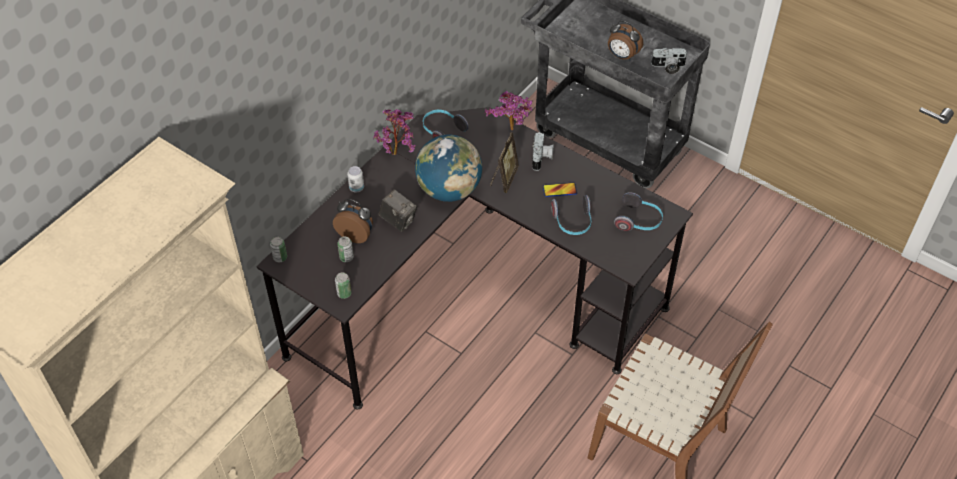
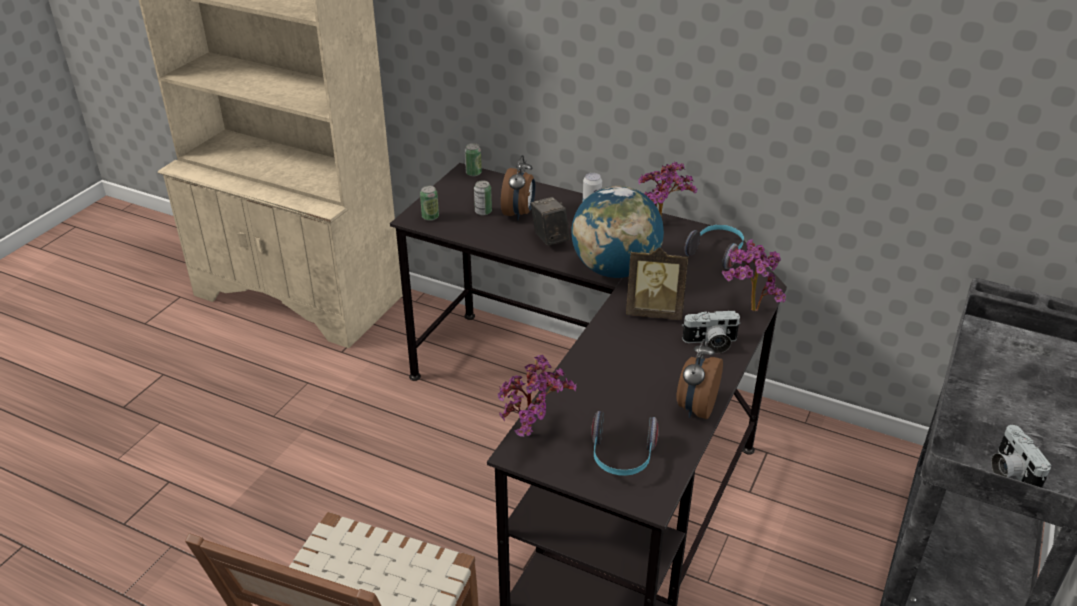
camera: 80 degrees right, 15 degrees down
camera [379,189,417,232] -> camera turned 135 degrees clockwise [531,197,570,246]
phone [543,183,577,197] -> none
headphones [551,195,592,235] -> none
alarm clock [608,21,643,60] -> alarm clock moved to [676,339,723,419]
none -> potted plant [498,355,576,437]

